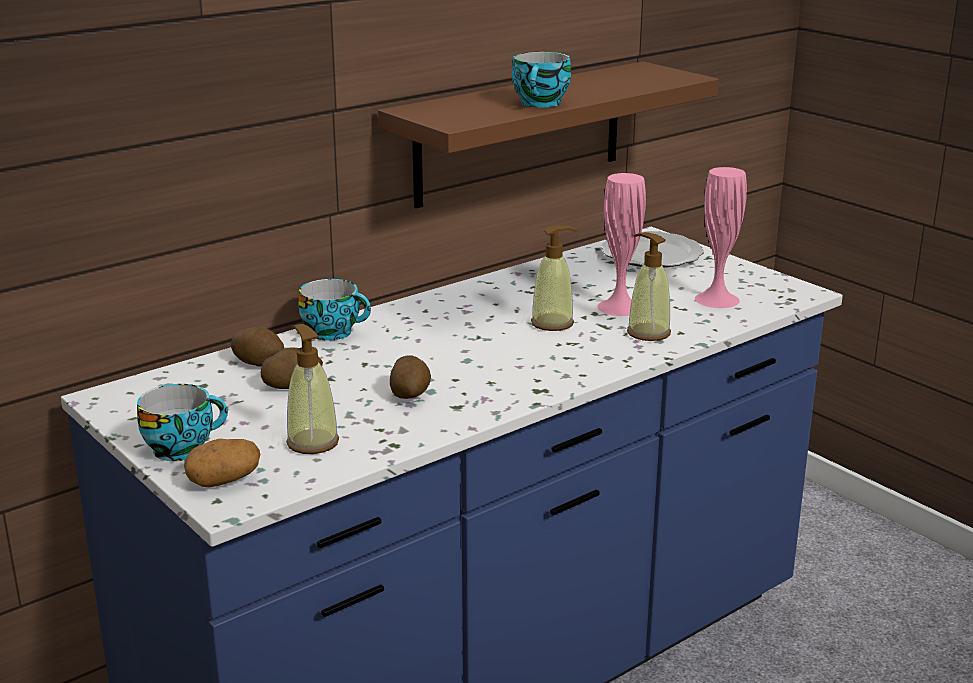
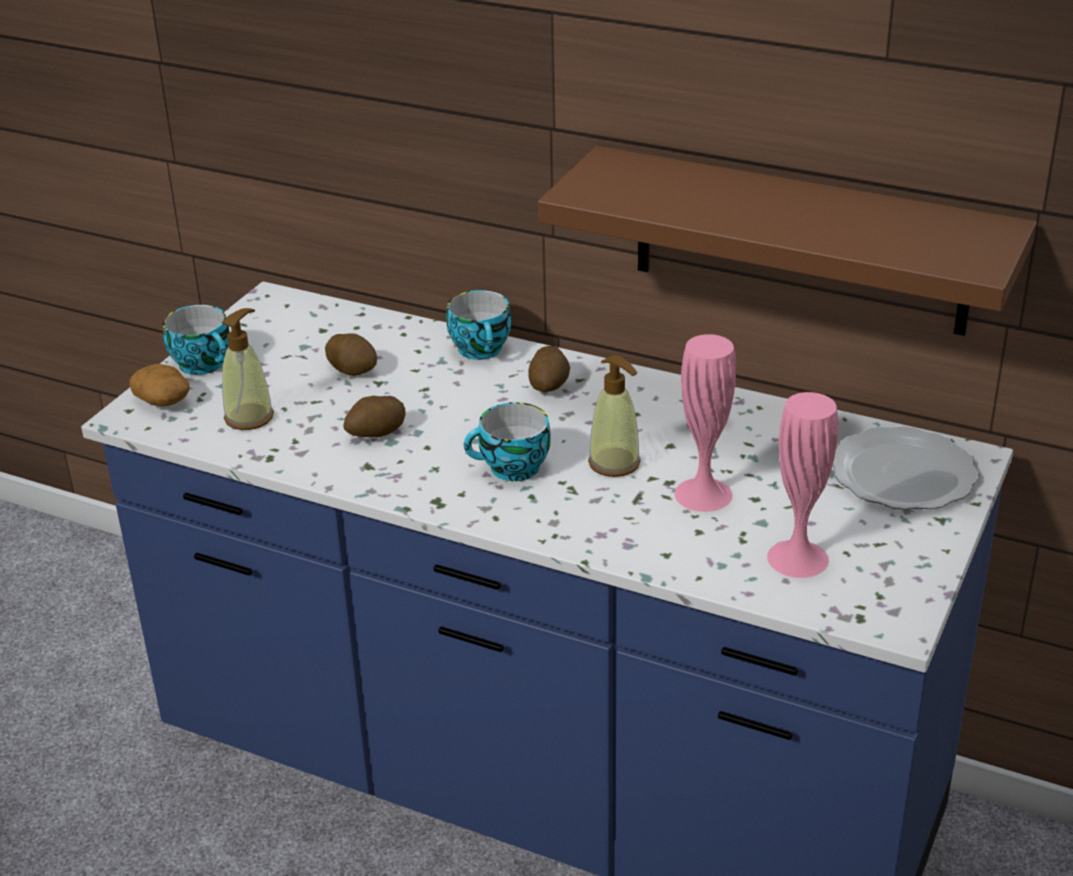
camera: 65 degrees right, 10 degrees up
potato [231,326,284,367] -> potato moved to [528,346,570,392]
cup [512,52,571,107] -> cup moved to [464,402,551,481]
soap dispenser [627,232,671,341] -> none

